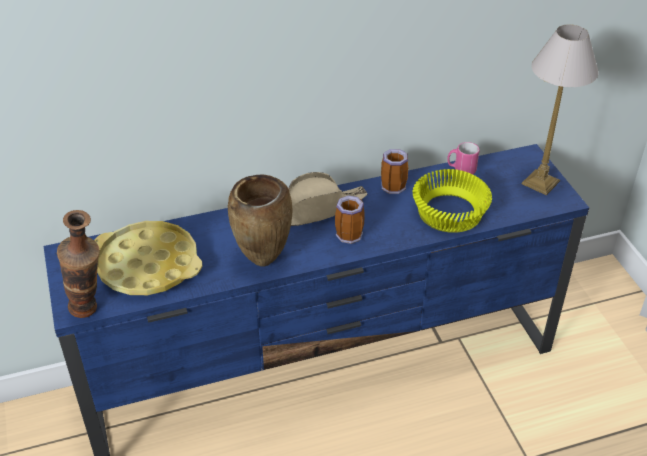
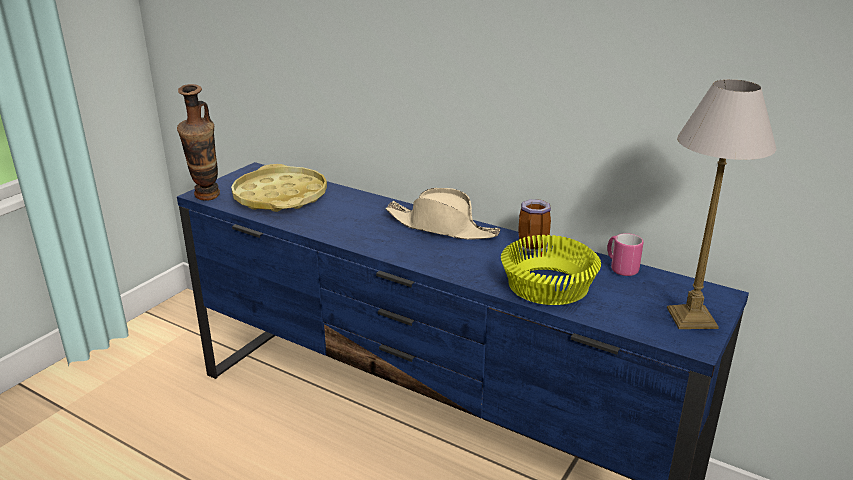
camera: 50 degrees right, 15 degrees down
brown vase [228,175,293,267] -> none
mug [335,195,365,244] -> none

